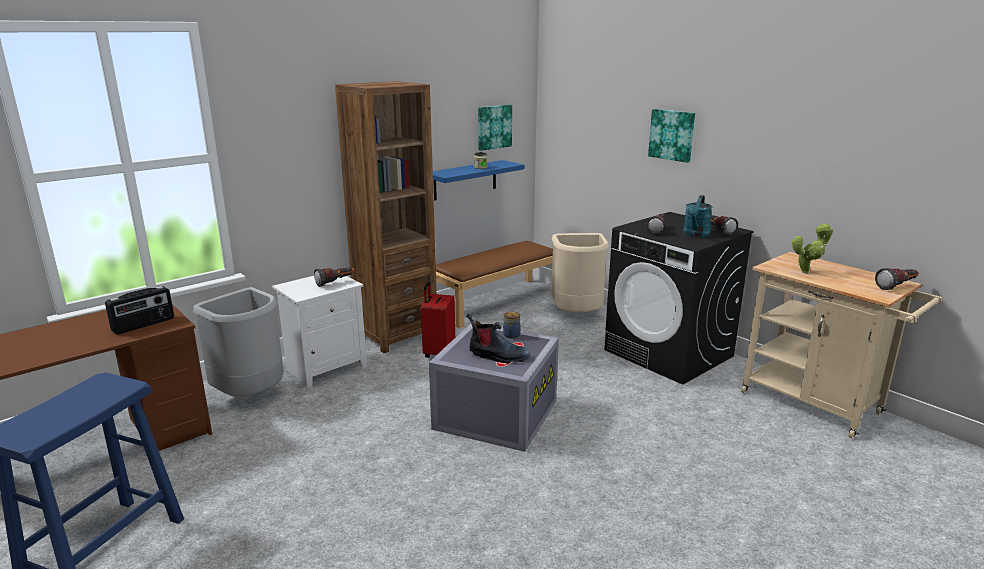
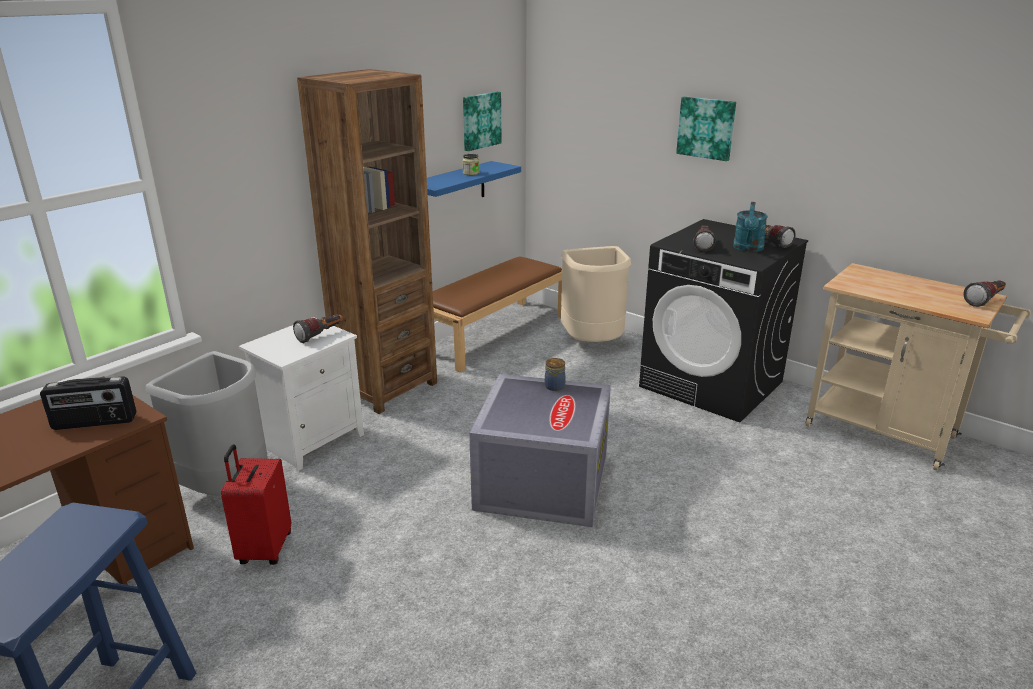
camera: 10 degrees left, 5 degrees up
radio [105,286,174,335] -> radio turned 45 degrees clockwise [40,376,136,430]
red suitcase [421,282,455,358] -> red suitcase moved to [221,444,291,565]
boot [466,314,530,363] -> none
potted plant [792,223,833,273] -> none

